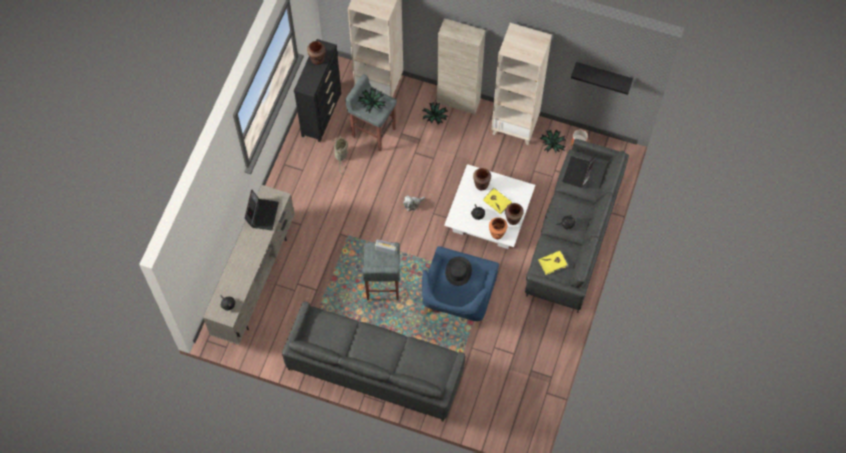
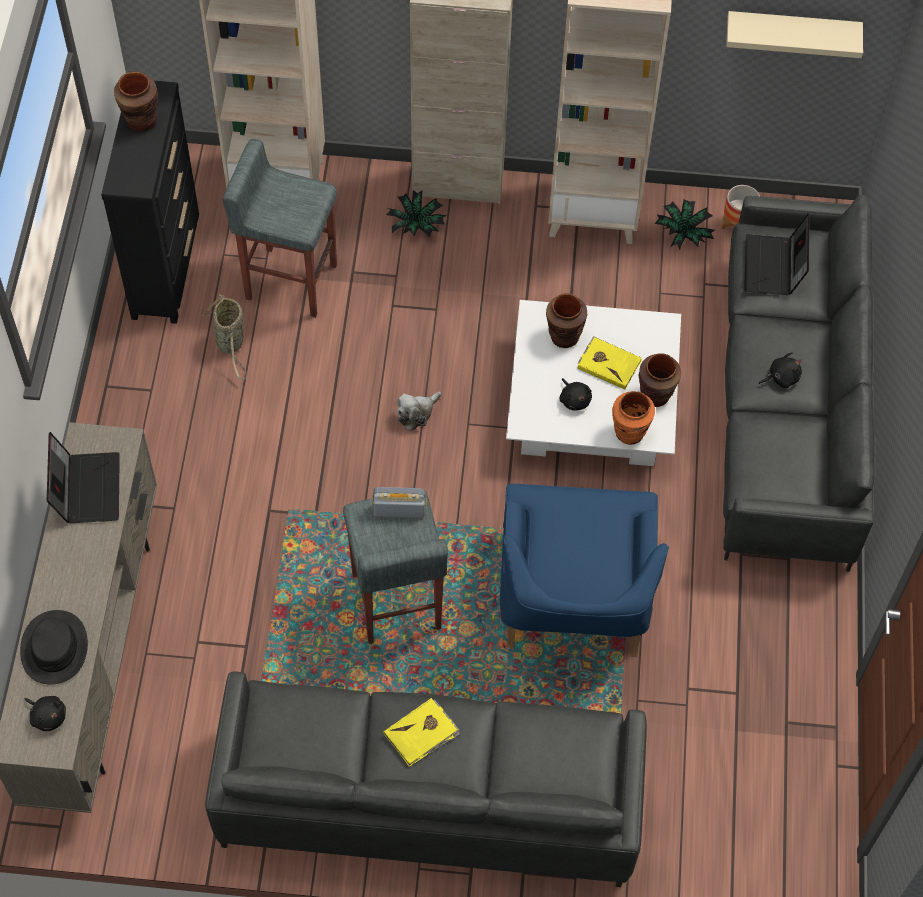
camera: 15 degrees left, 5 degrees down
potted plant [358,88,386,113] -> none
black hat [445,257,472,286] -> black hat moved to [20,610,88,685]
yellow book [538,251,568,275] -> yellow book moved to [383,698,460,767]
black shelf [571,62,633,95] -> beige shelf [726,11,863,58]

